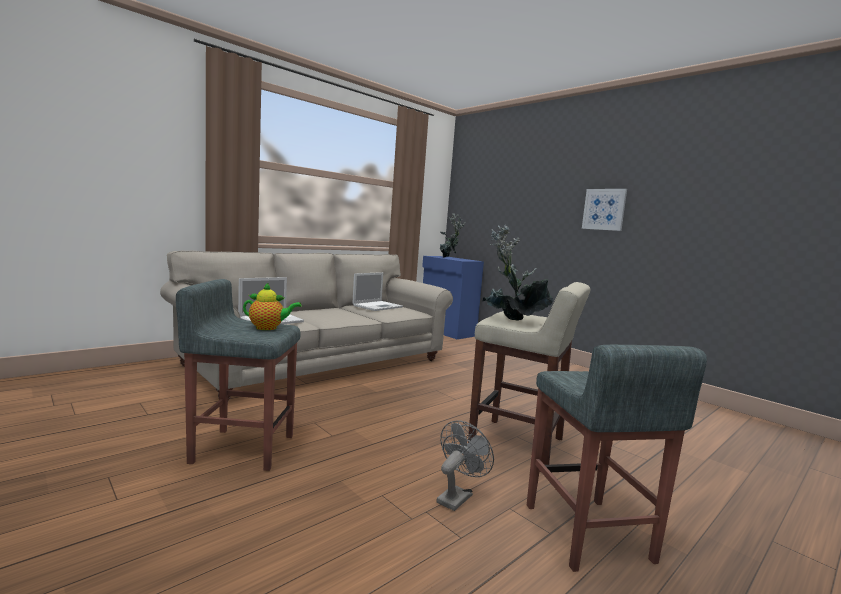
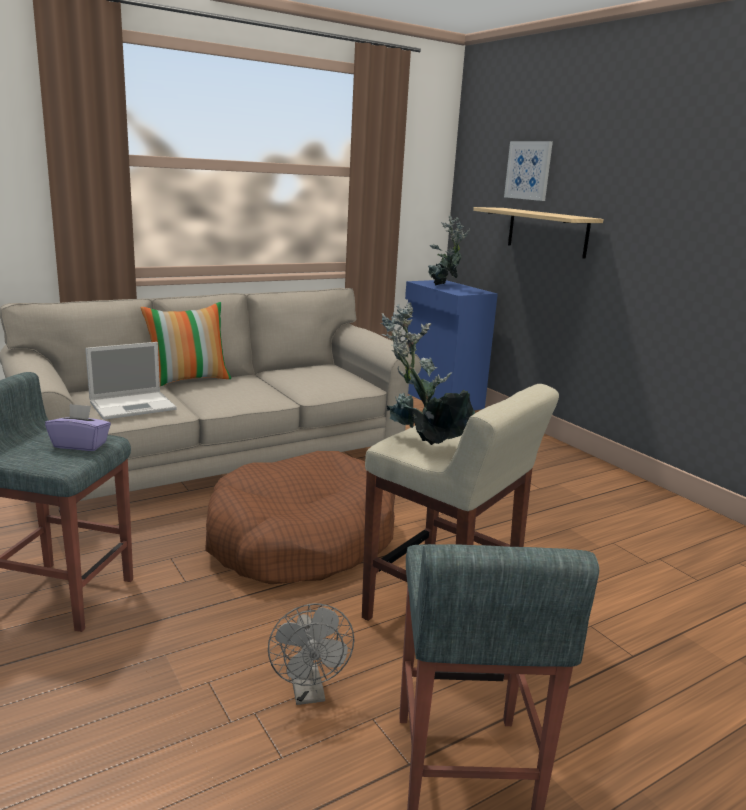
camera: 10 degrees right, 10 degrees up
teapot [243,283,302,330] -> purple tissue box [45,404,111,451]
laptop [352,272,403,311] -> none
grey fan [437,420,494,511] -> grey fan turned 120 degrees clockwise [268,603,355,705]
picture [582,189,627,231] -> picture moved to [504,141,553,201]
none -> pillow [140,302,231,386]
none -> brown dog bed [205,451,395,584]
none -> shelf [473,207,604,259]

